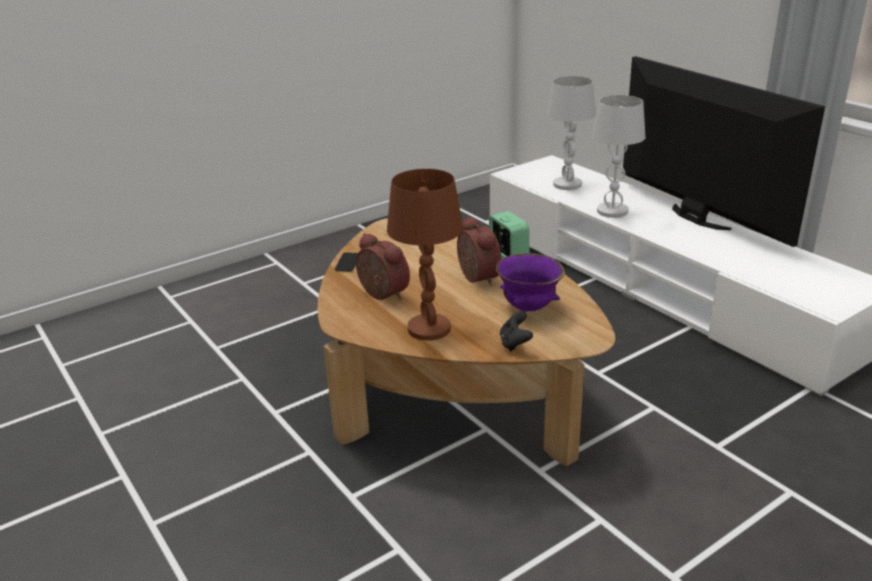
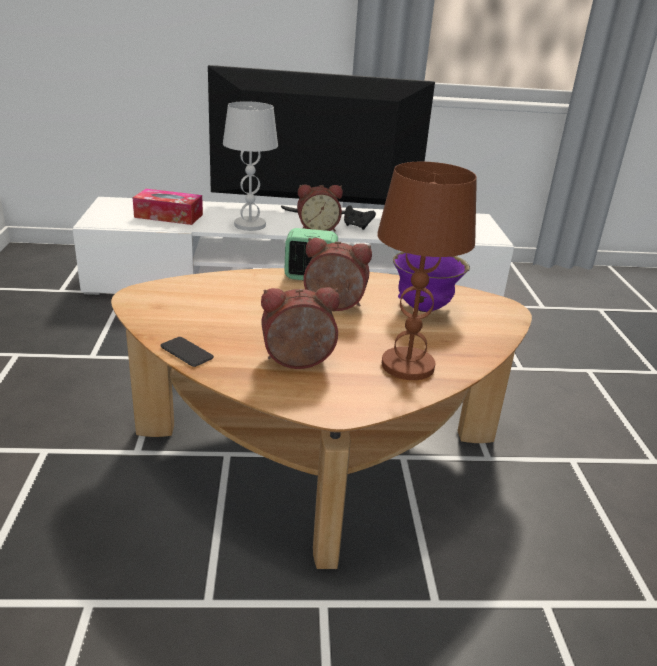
camera: 60 degrees left, 0 degrees up
black game controller [500,311,533,351] -> black game controller moved to [344,205,376,230]
white table lamp [546,76,596,190] -> tissue box [133,189,203,225]
none -> alarm clock [297,184,343,231]

